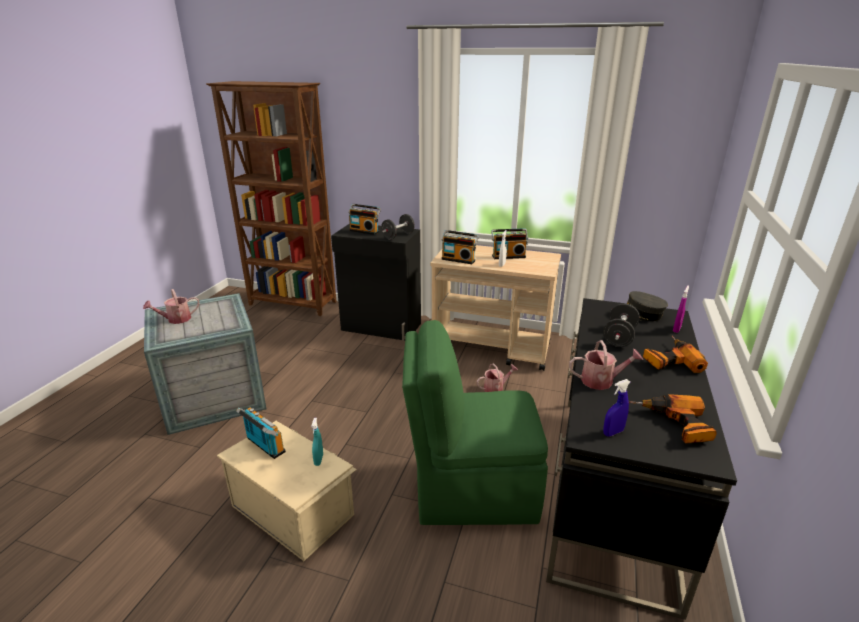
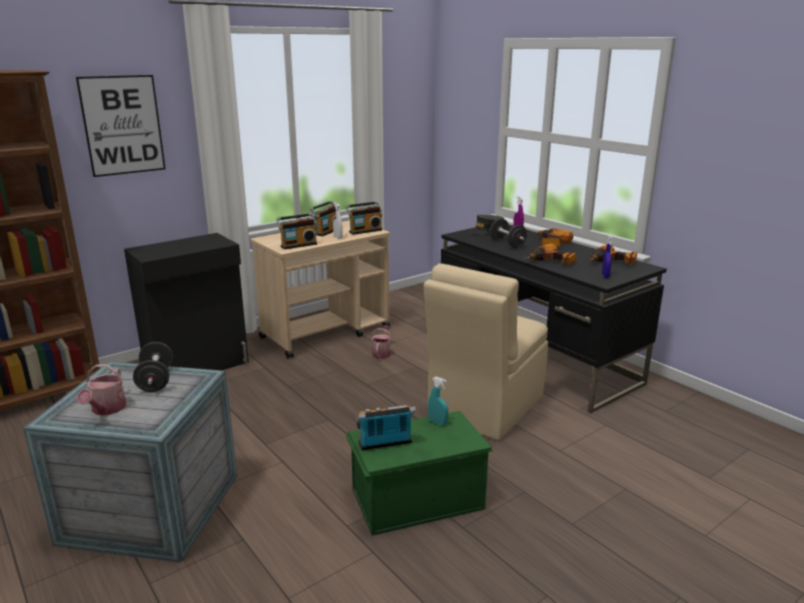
camera: 55 degrees left, 5 degrees down
beige storage box [217,421,357,561] -> green storage box [345,411,493,536]
radio [349,204,381,235] -> radio moved to [346,201,382,235]
black dumbbell [381,214,415,240] -> black dumbbell moved to [133,342,173,392]
green chair [402,320,548,525] -> beige chair [424,264,548,440]
watering can [569,340,643,390] -> power drill [523,244,577,265]
none -> picture [76,75,166,177]

